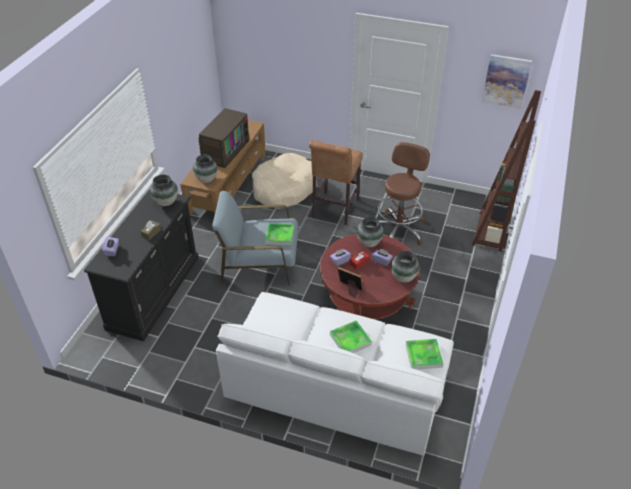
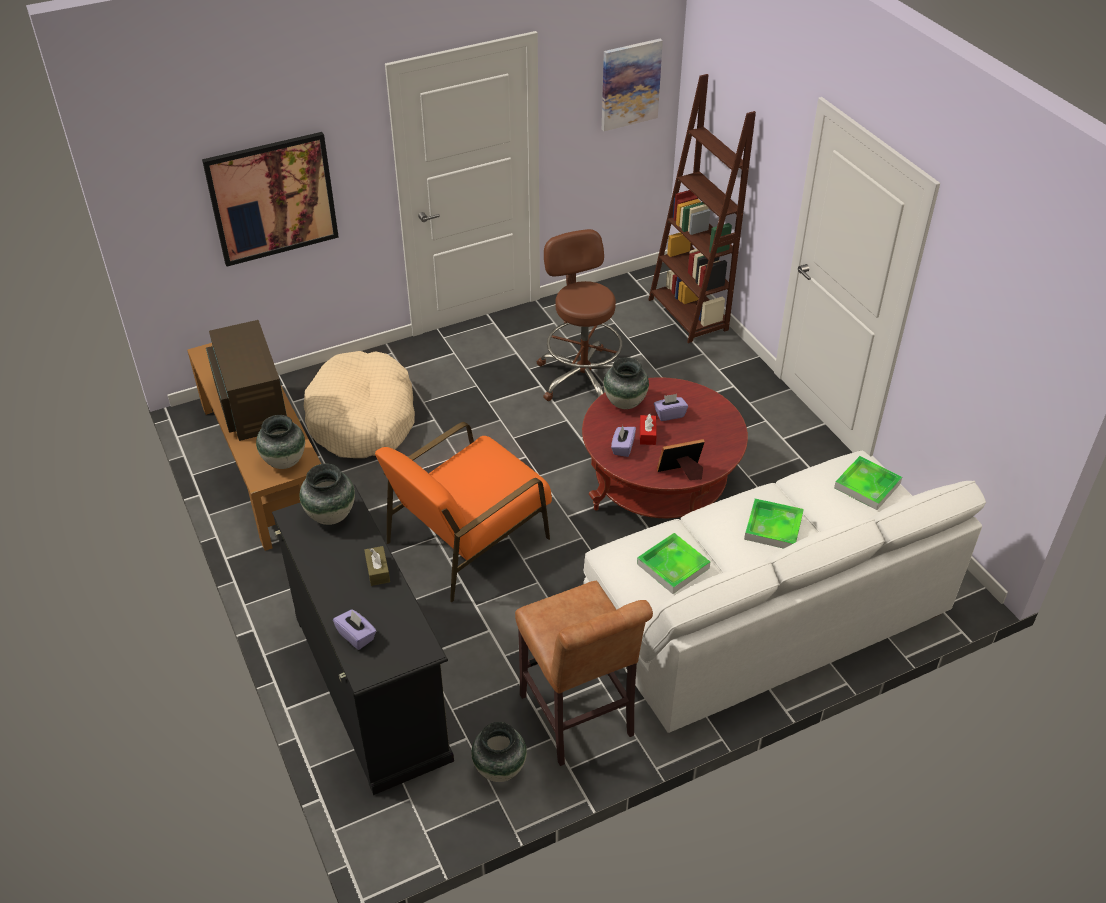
camera: 45 degrees left, 0 degrees up
blue armchair [212,191,298,286] -> orange armchair [375,422,552,602]
tray [265,223,294,246] -> tray moved to [637,533,710,594]
brown stool [309,140,363,225] -> brown stool moved to [515,581,653,766]
vase [391,250,419,283] -> vase moved to [471,722,527,782]
none -> picture [202,132,339,267]

